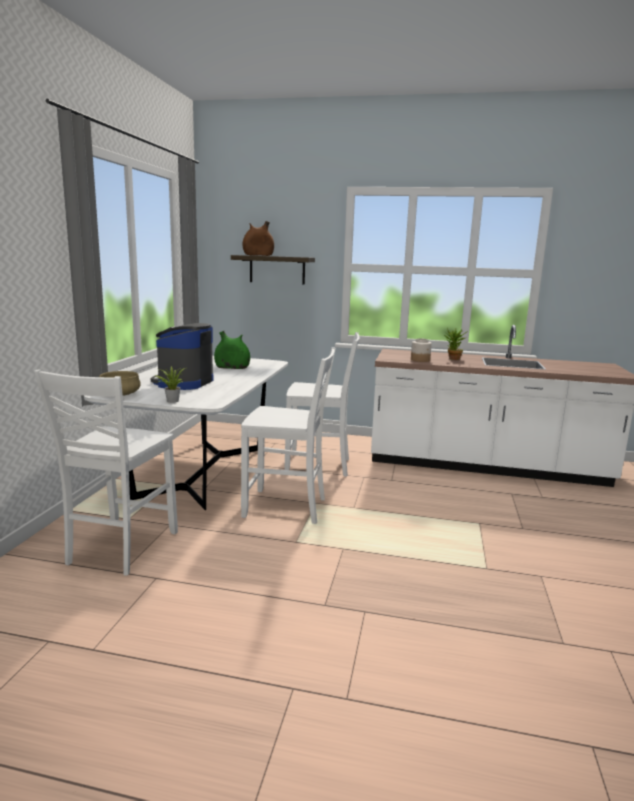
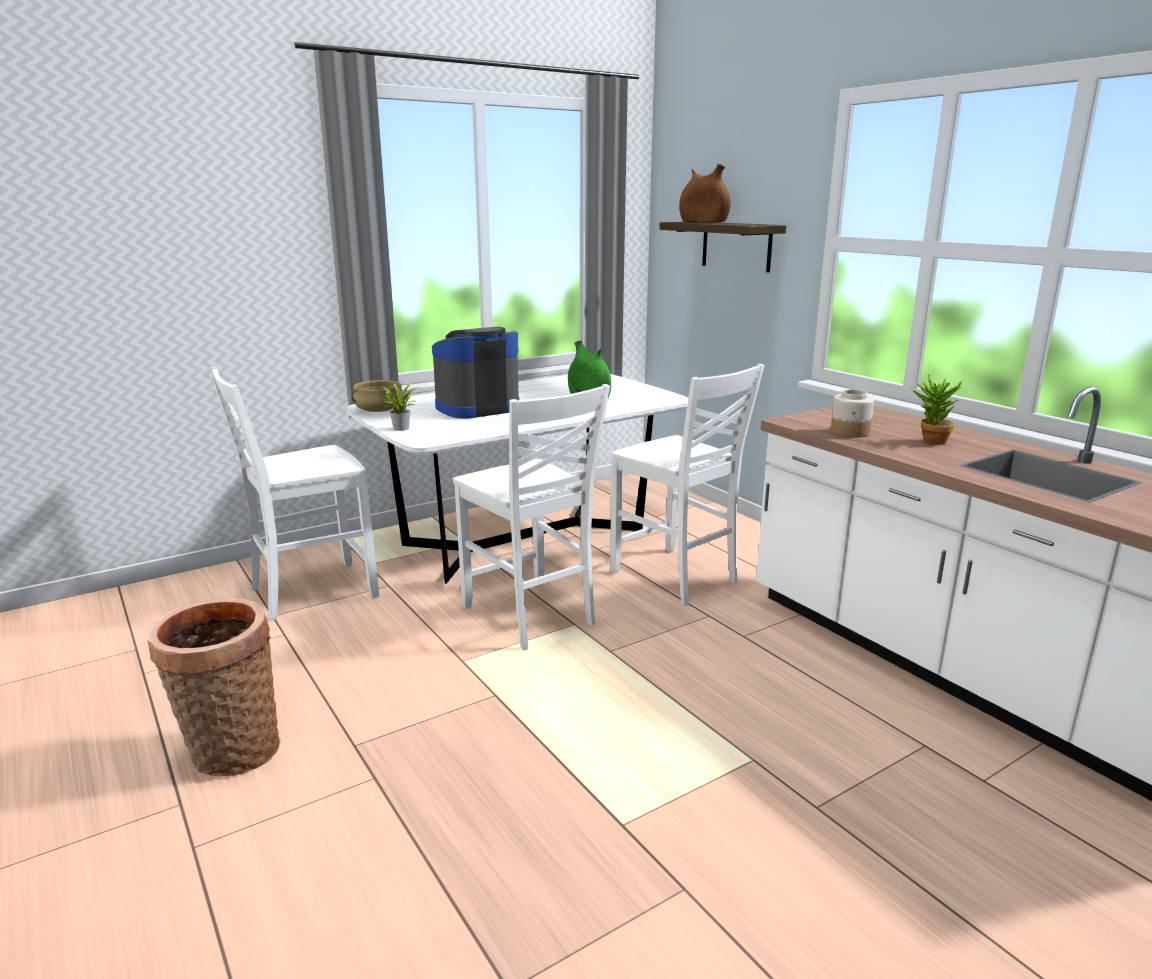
camera: 45 degrees right, 5 degrees up
none -> basket [147,598,280,777]

